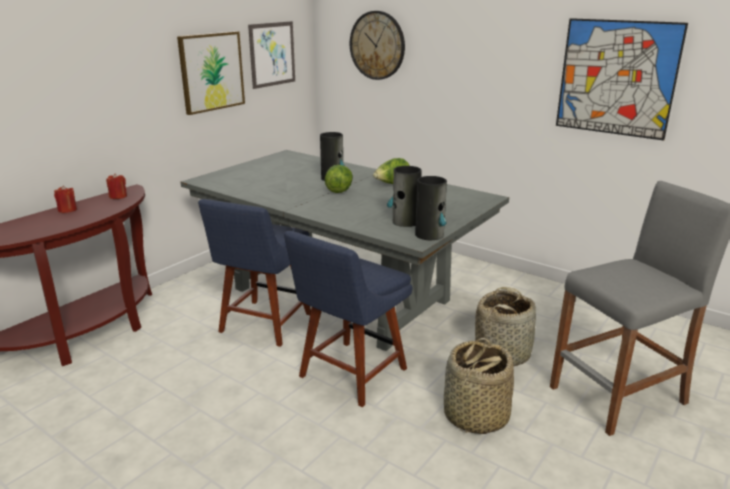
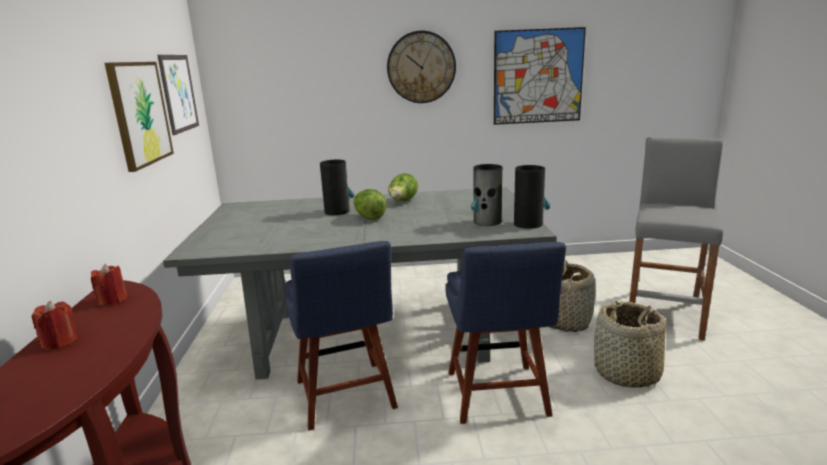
camera: 40 degrees left, 5 degrees down
wall clock [350,11,405,80] -> wall clock moved to [387,31,456,103]

